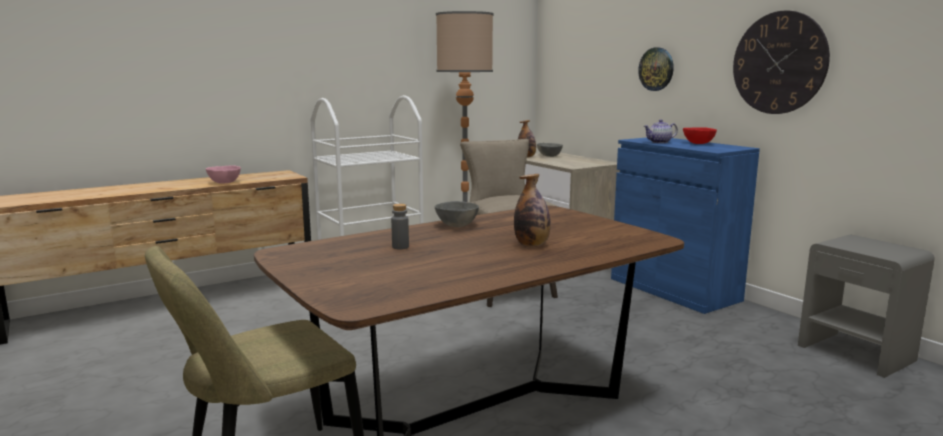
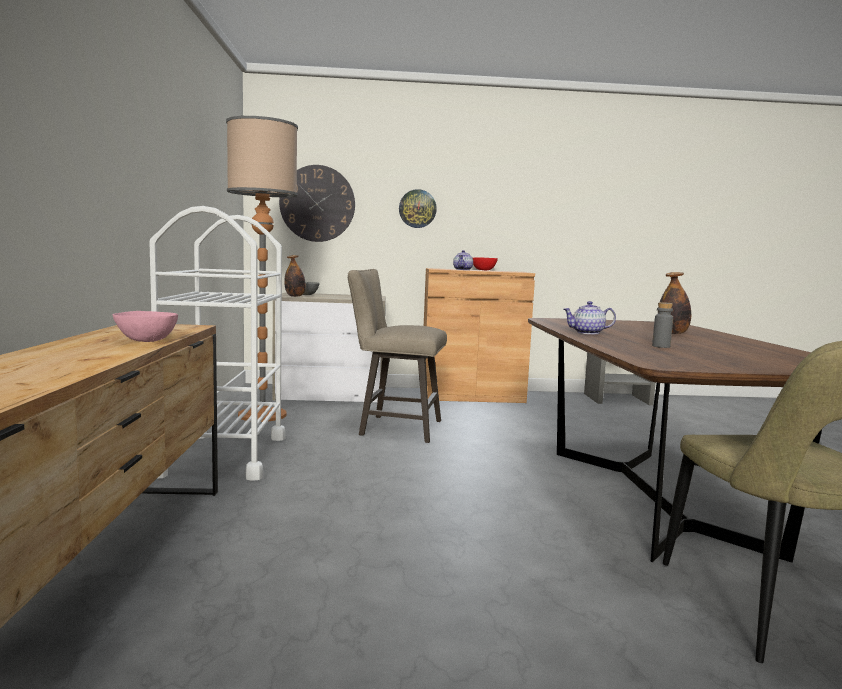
camera: 60 degrees left, 5 degrees down
grey bowl [435,201,479,227] -> teapot [563,301,616,334]
blue cabinet [611,137,760,314] -> brown cabinet [424,268,535,403]
wall clock [733,10,830,114] -> wall clock moved to [279,165,355,242]

